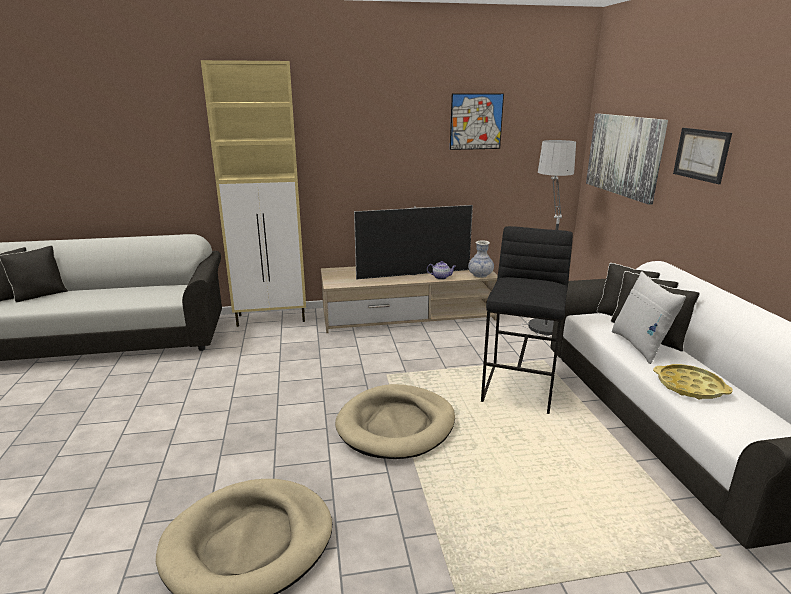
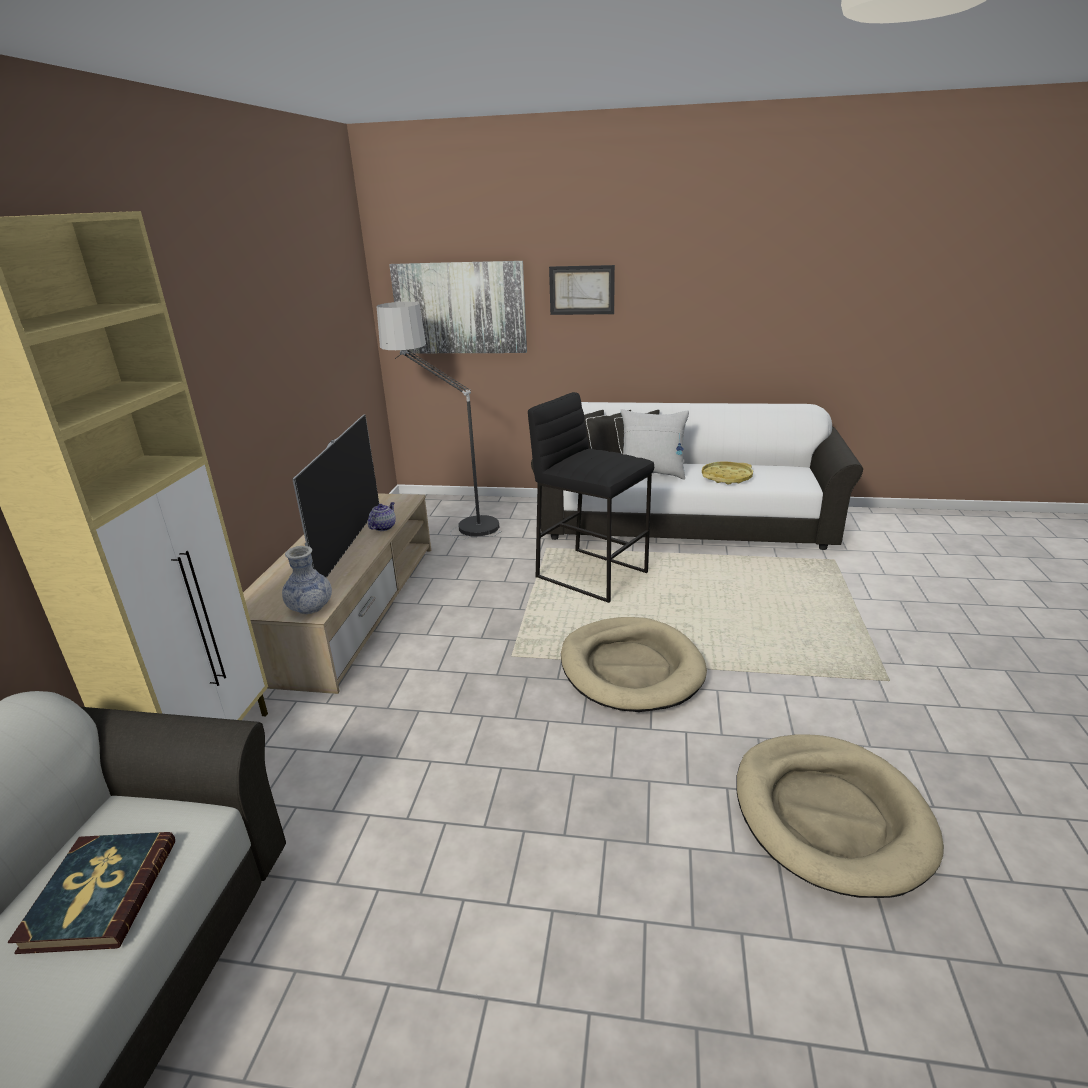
camera: 70 degrees left, 5 degrees up
picture [450,93,504,150] -> none
vase [468,240,494,278] -> vase moved to [282,546,332,614]
none -> book [8,832,175,954]

